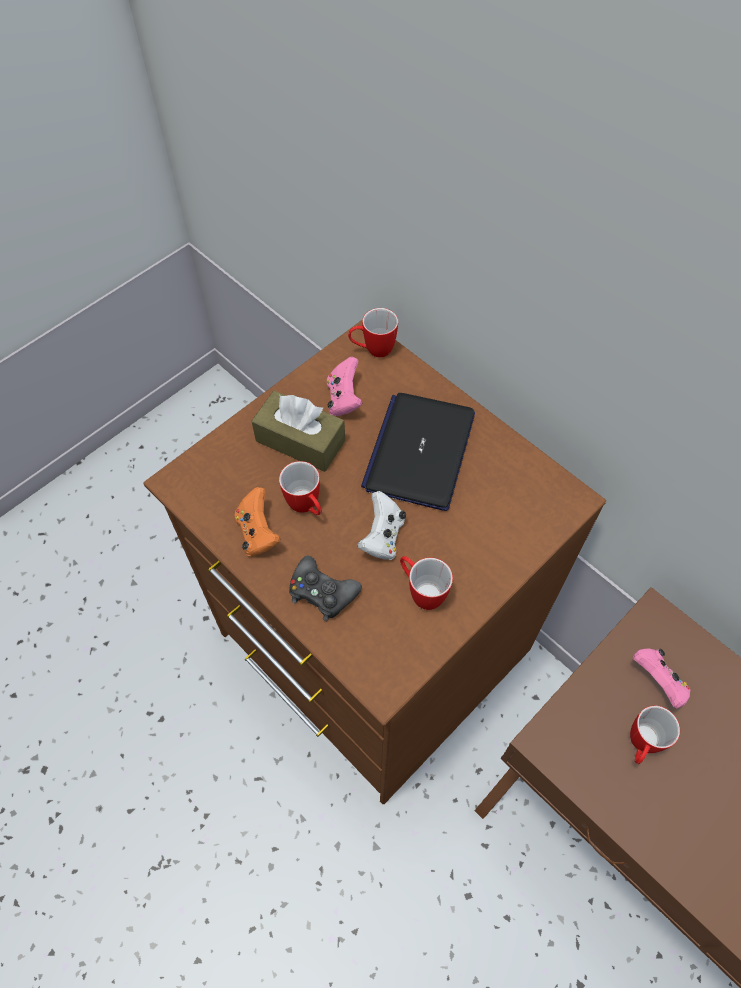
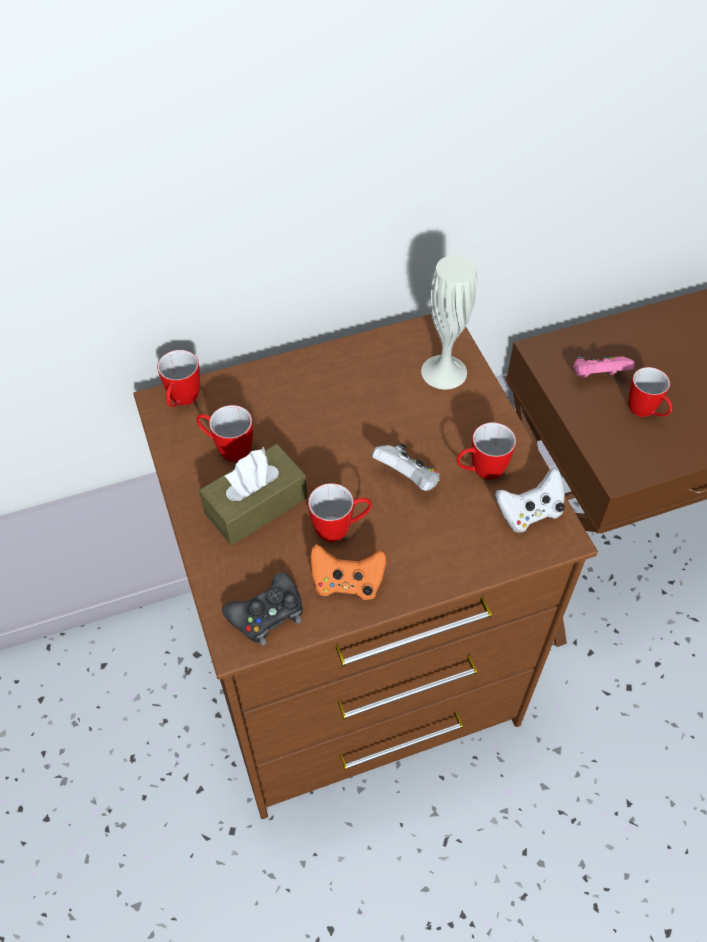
camera: 65 degrees left, 5 degrees down
black game controller [289,556,362,621] -> black game controller moved to [222,572,303,646]
pink game controller [327,357,362,416] -> mug [196,405,253,462]
laptop [361,393,475,511] -> none
none -> white vase [421,255,477,389]
none -> white game controller [495,468,565,533]

